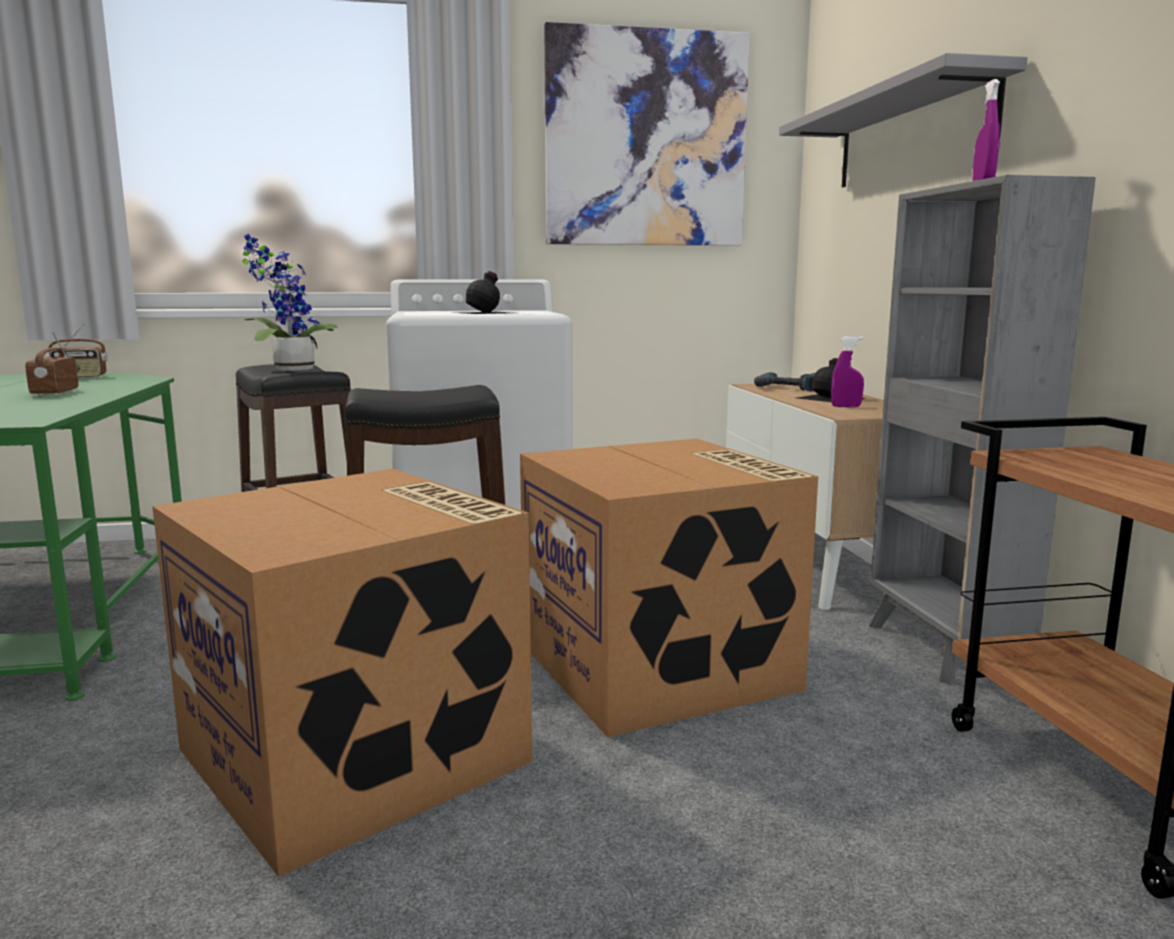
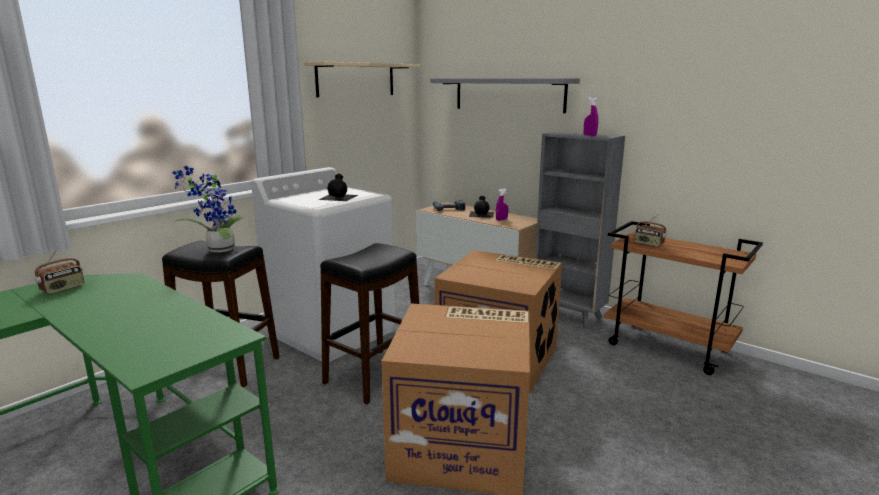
camera: 40 degrees left, 5 degrees up
radio [25,331,78,395] -> radio moved to [634,214,667,247]
picture [544,22,750,246] -> beige shelf [304,62,420,97]

